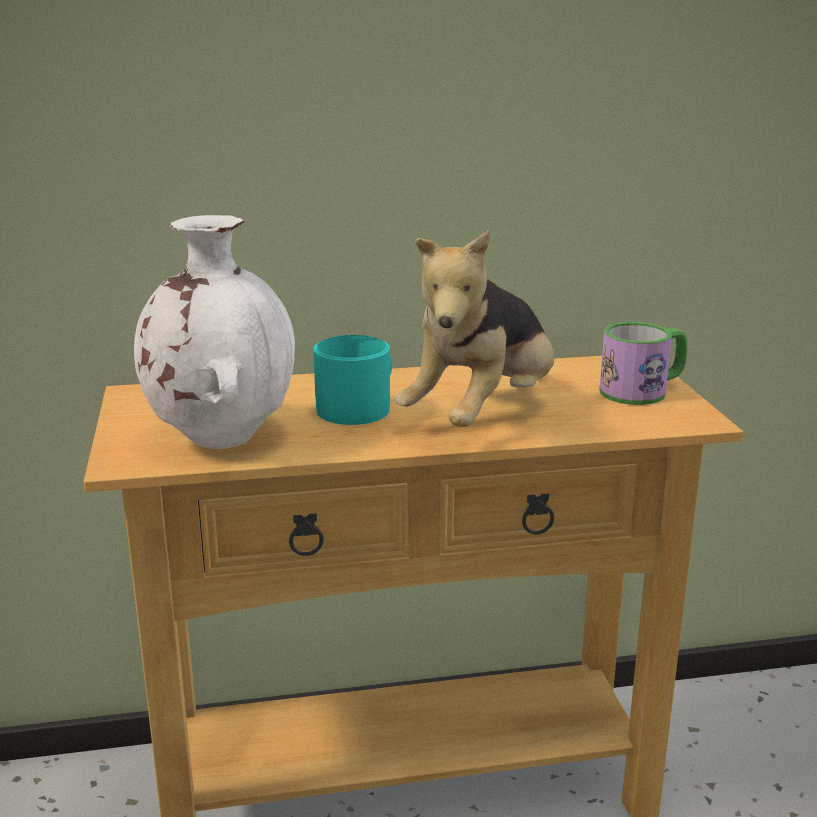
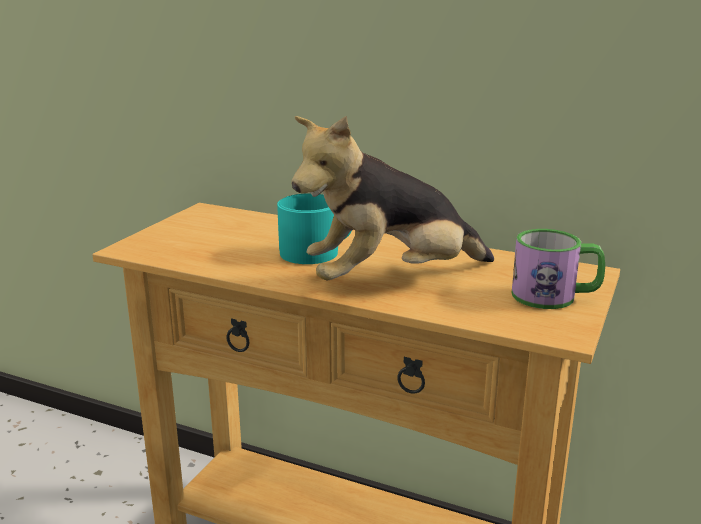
camera: 35 degrees right, 0 degrees up
white vase [134,215,295,449] -> none

